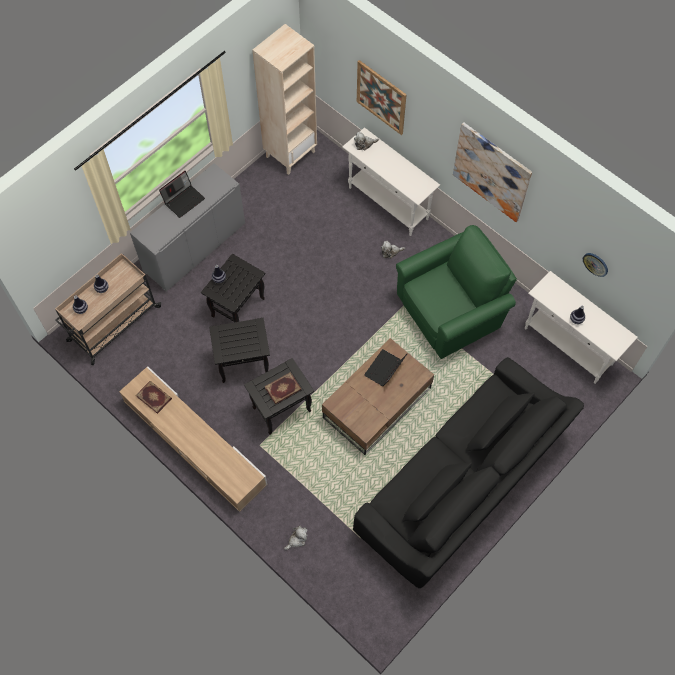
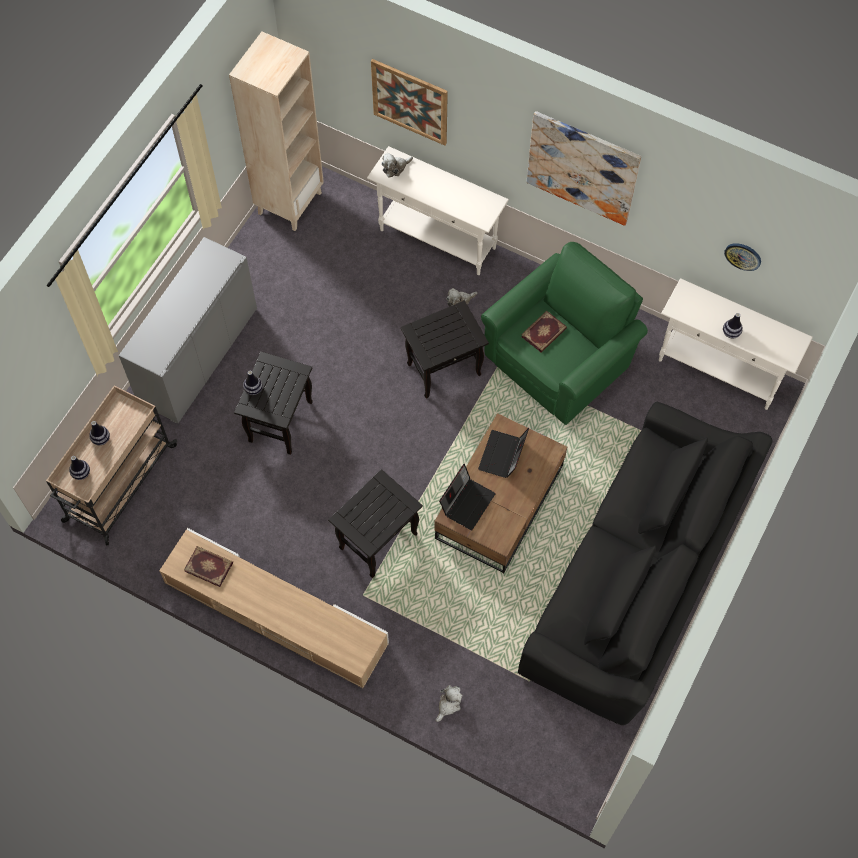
camera: 15 degrees left, 0 degrees up
laptop [159,171,205,218] -> laptop moved to [439,464,496,530]
black side table [209,318,270,383] -> black side table moved to [400,300,489,399]
book [265,372,302,404] -> book moved to [521,311,567,353]

